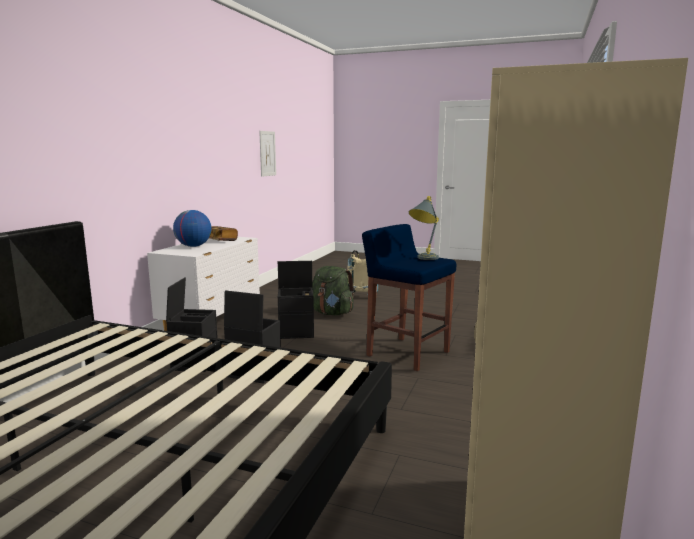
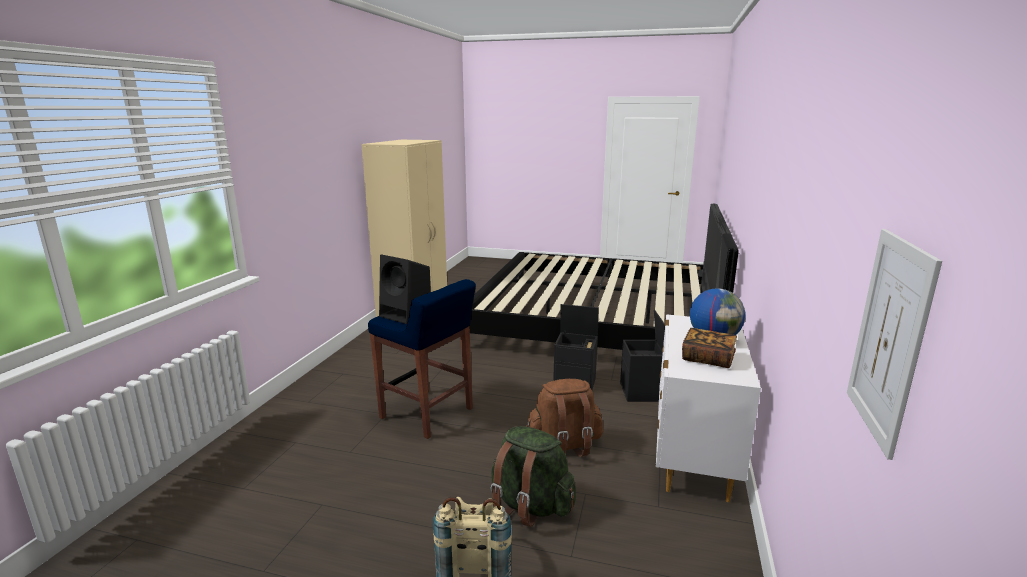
camera: 175 degrees right, 5 degrees up
black storage box [278,261,314,339] -> brown backpack [526,379,603,457]
grey table lamp [409,196,439,260] -> black speaker [379,254,431,324]

